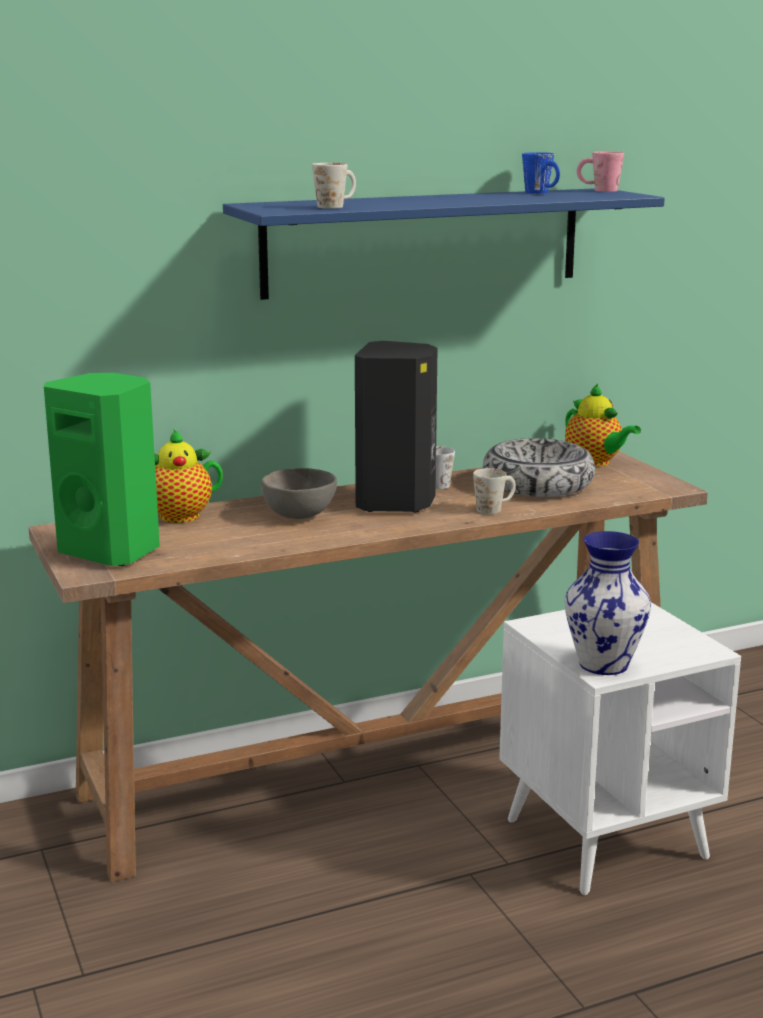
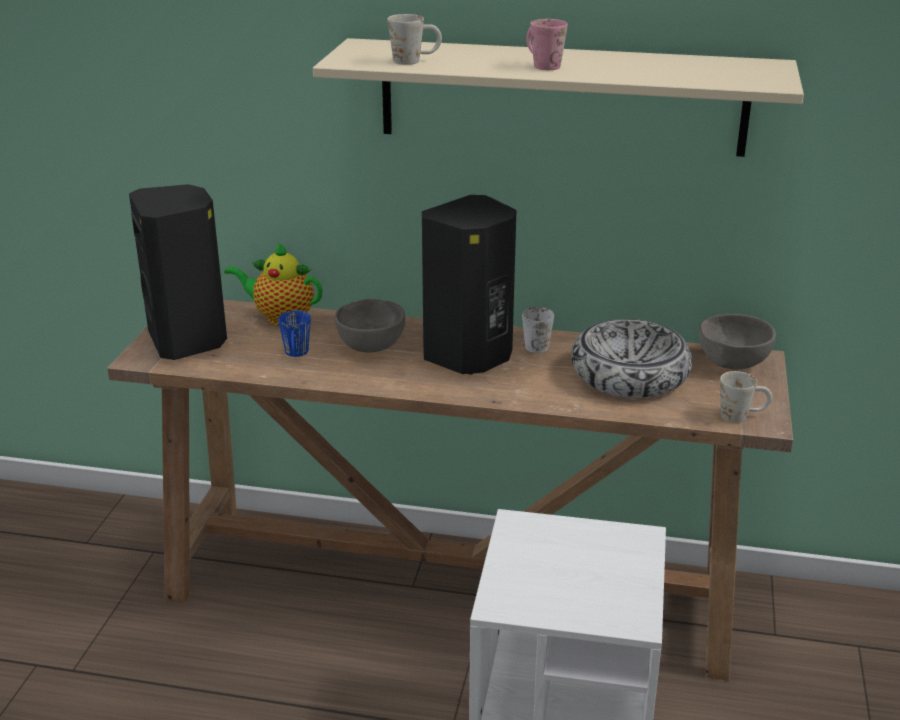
camera: 35 degrees right, 10 degrees up
green speaker [44,373,160,566] -> black speaker [129,184,227,360]
blue shelf [223,188,665,300] -> beige shelf [313,38,804,157]
white mug [473,468,516,514] -> white mug moved to [720,371,772,423]
blue mug [522,152,560,193] -> blue mug moved to [278,311,311,357]
teapot [565,384,641,467] -> grey bowl [699,314,776,369]
vase [565,531,651,675] -> none
pink mug [577,151,624,192] -> pink mug moved to [526,19,568,70]

